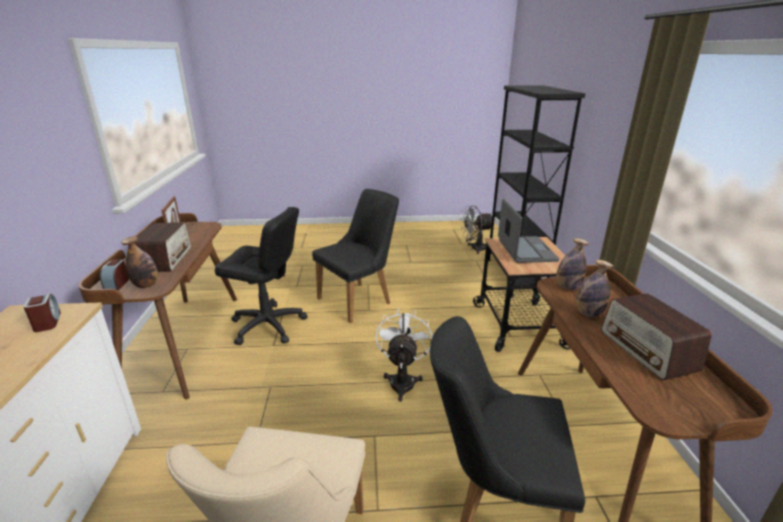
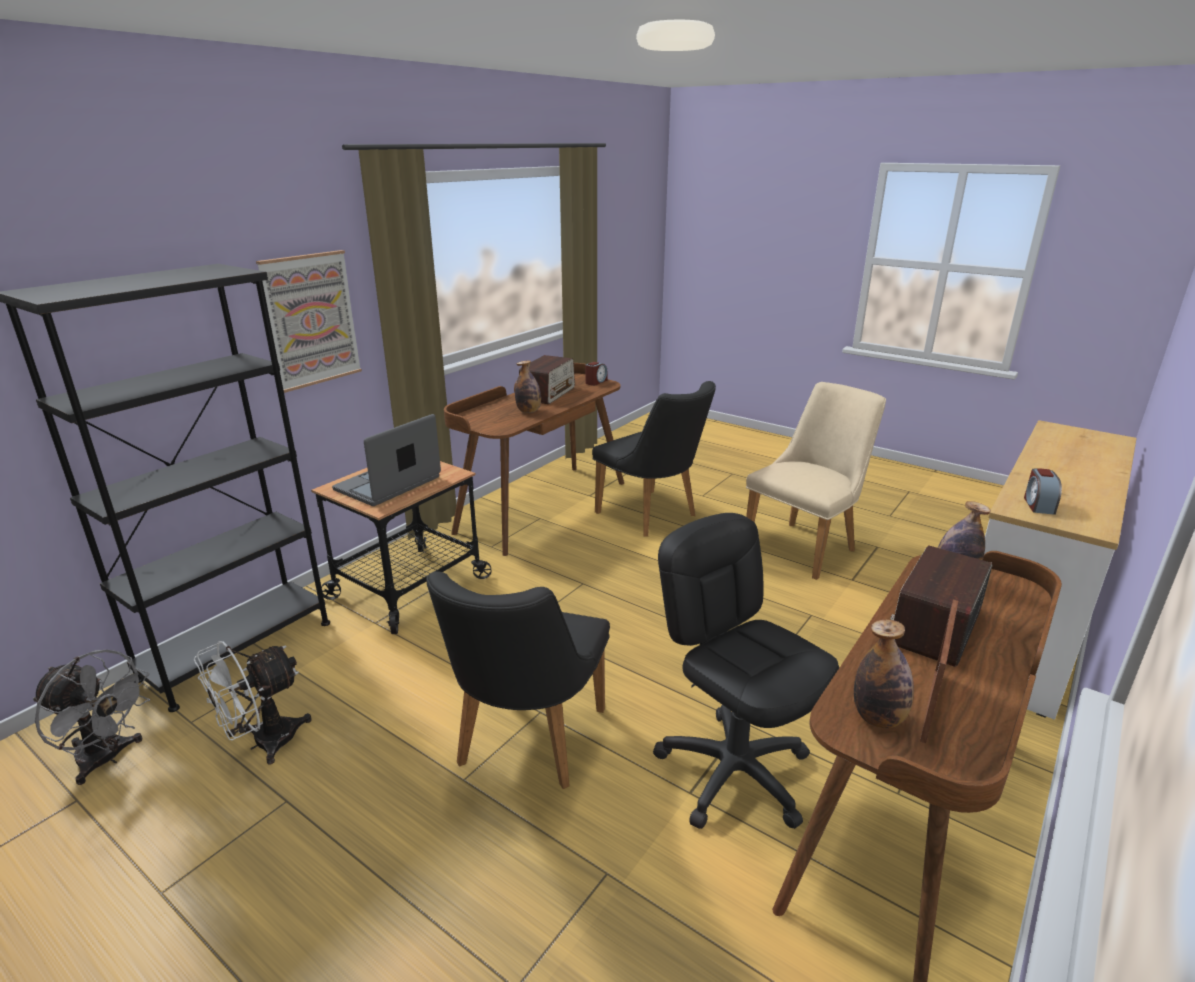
camera: 140 degrees left, 0 degrees up
alarm clock [100,260,129,290] -> alarm clock moved to [585,362,607,386]
black chair [312,189,399,323] -> black chair turned 75 degrees counterclockwise [426,572,610,789]
white fan [375,308,433,402] -> white fan moved to [194,641,312,764]
bottle [556,238,589,290] -> bottle moved to [854,620,914,728]
none -> picture [256,250,362,393]

